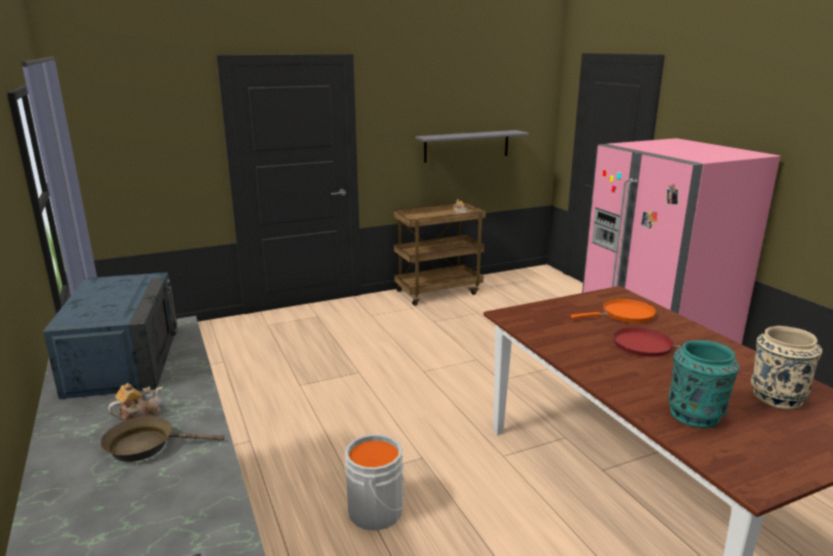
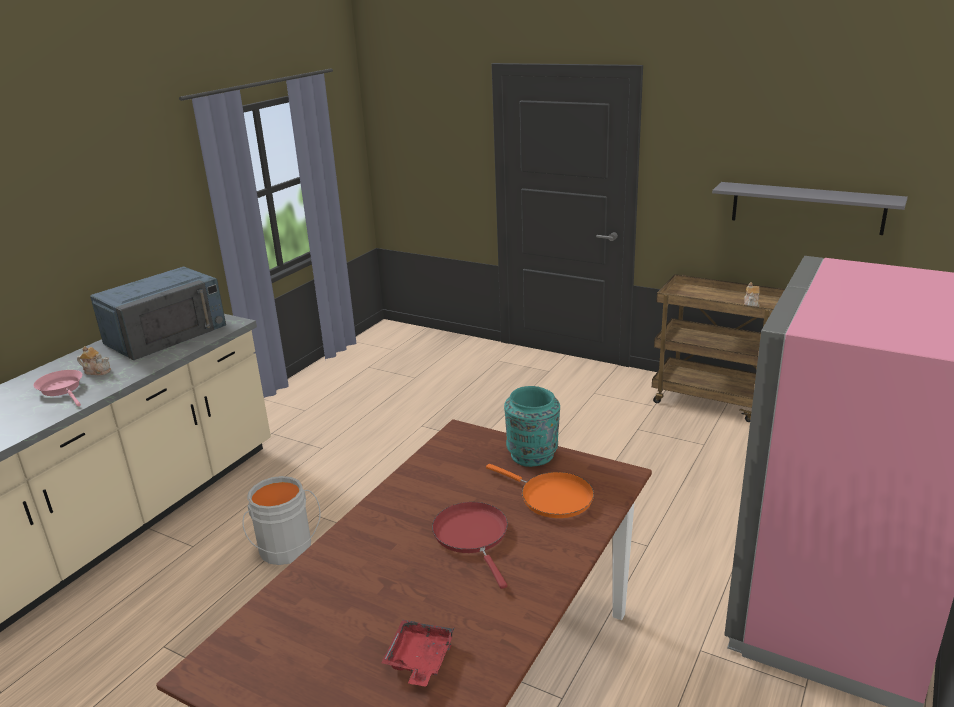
camera: 55 degrees right, 5 degrees up
brown frying pan [100,416,224,462] -> pink frying pan [33,370,82,406]
turquoise vase [668,340,739,428] -> turquoise vase moved to [504,386,560,467]
beige vase [751,326,822,410] -> red tray [381,620,454,687]

